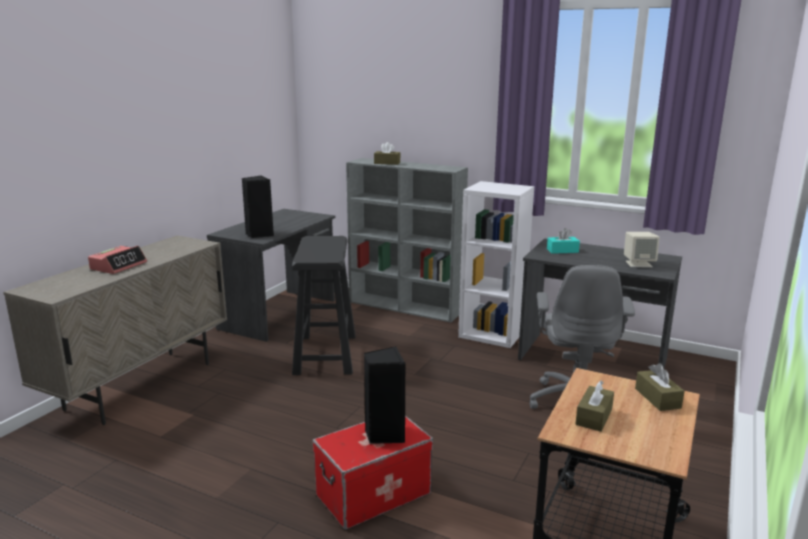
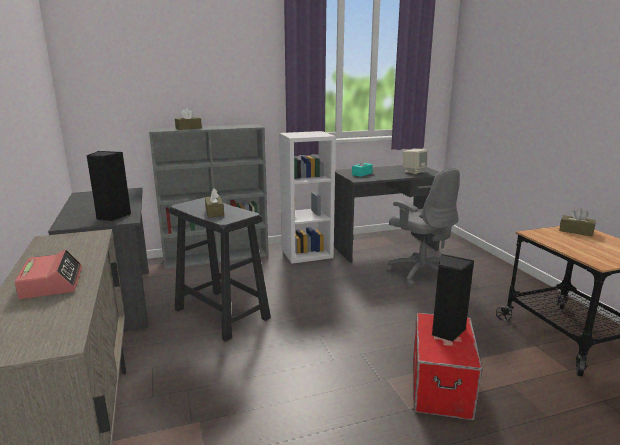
camera: 45 degrees left, 0 degrees up
brown tissue box [576,380,614,432] -> brown tissue box moved to [205,188,224,217]

